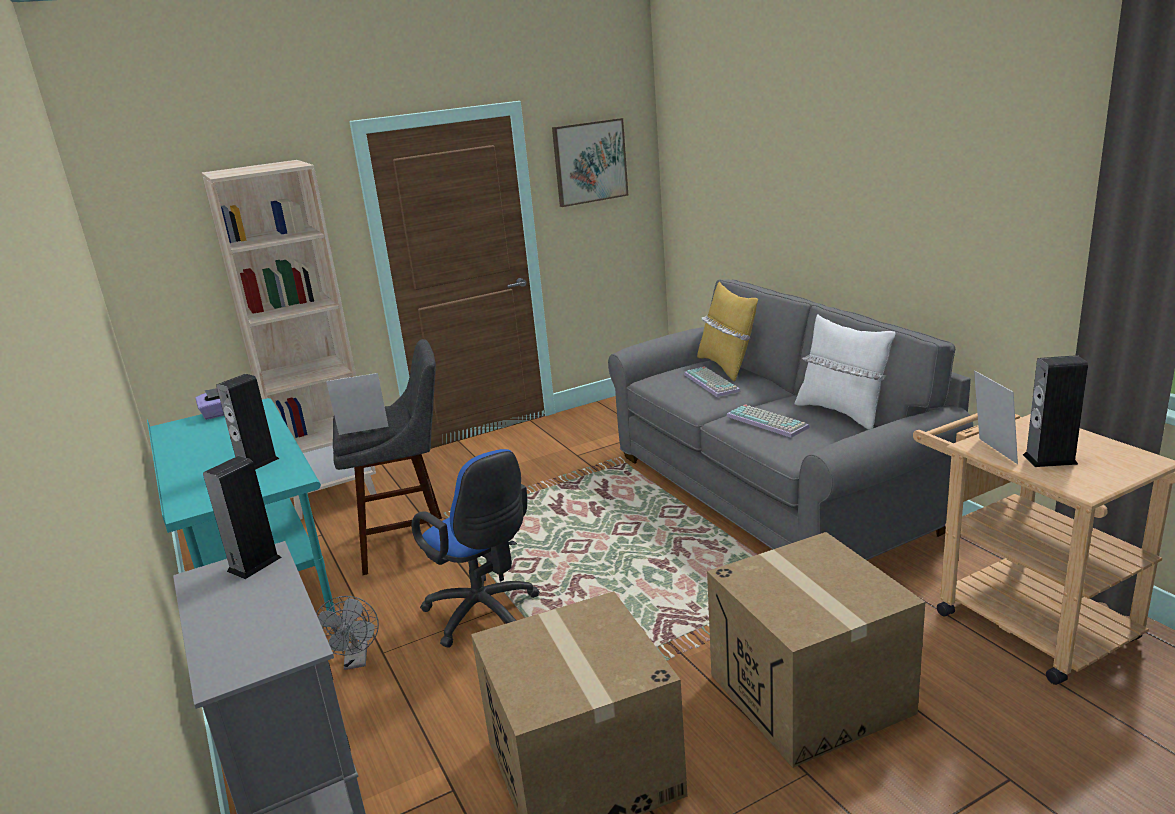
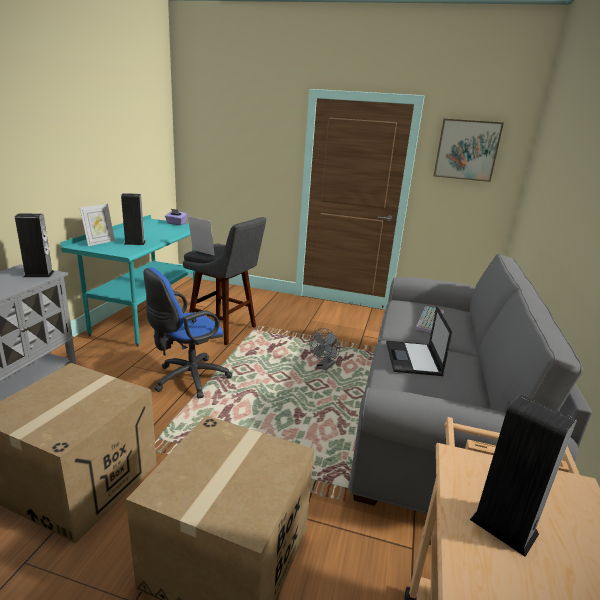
camera: 40 degrees right, 0 degrees up
beige bookcase [202,160,377,520] -> none
grey fan [316,596,379,670] -> grey fan moved to [310,328,340,370]
blue office chair [412,449,540,648] -> blue office chair turned 45 degrees clockwise [143,268,232,399]
yellow pillow [697,281,758,381] -> none
keyboard [726,404,810,438] -> laptop [386,306,453,376]
white pillow [795,314,896,430] -> none
picture frame [974,371,1018,464] -> picture frame moved to [80,204,115,246]

